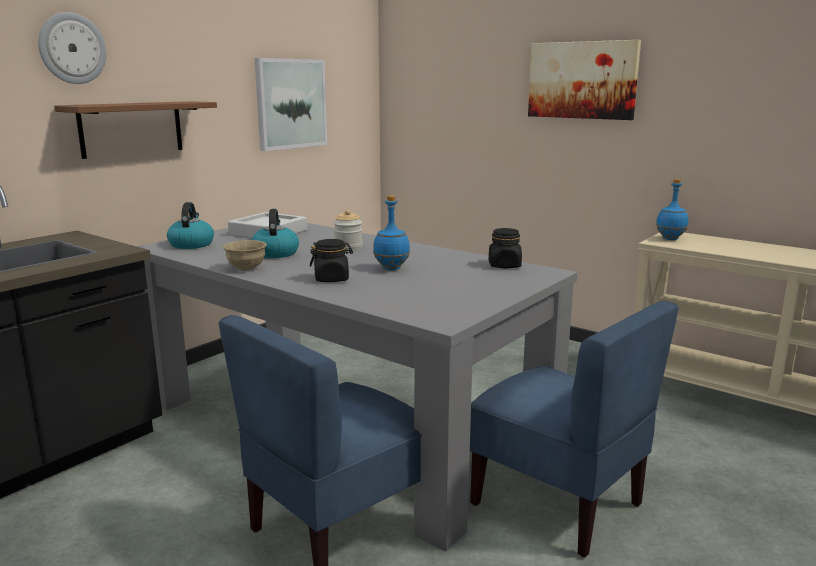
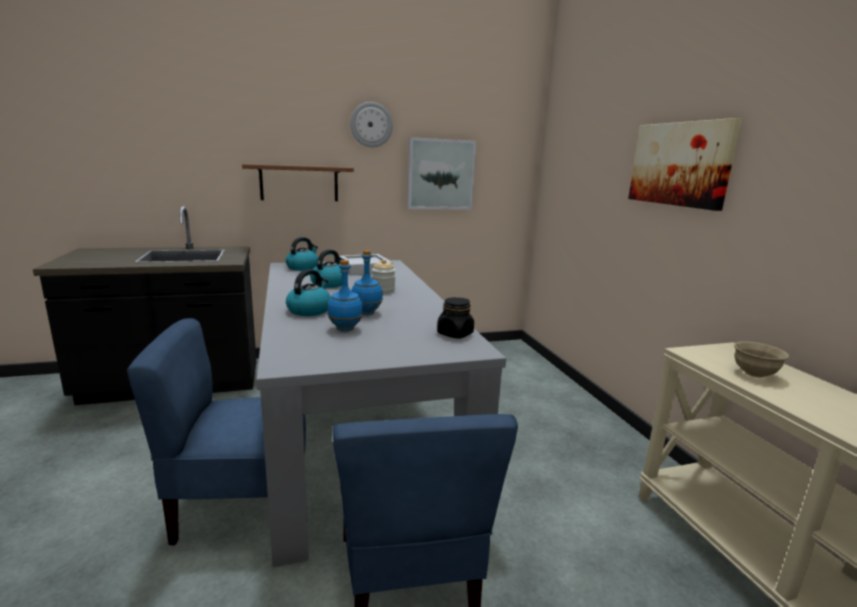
camera: 35 degrees right, 0 degrees up
wall clock [38,12,107,84] -> wall clock moved to [350,102,393,147]
beige bowl [223,240,267,271] -> beige bowl moved to [733,341,789,377]
black jar [310,239,353,282] -> kettle [286,269,331,316]
blue bottle [656,179,688,240] -> blue bottle moved to [327,260,363,332]

